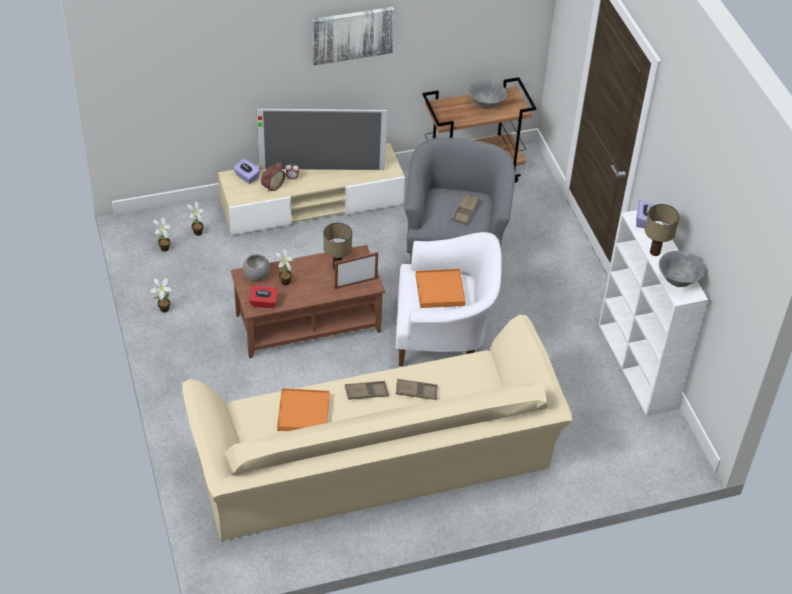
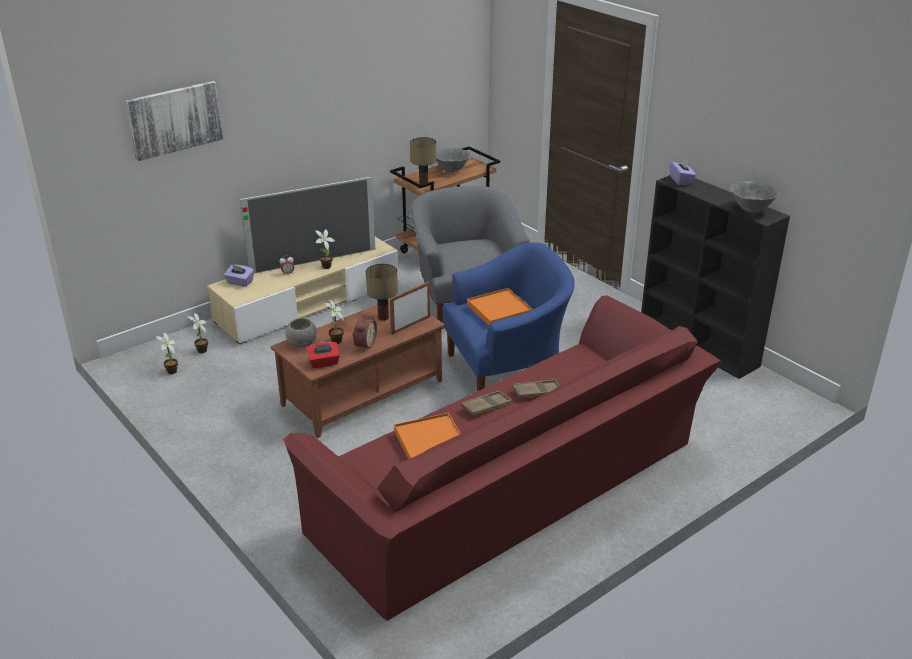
camera: 20 degrees left, 15 degrees down
potted plant [150,277,173,313] -> potted plant moved to [315,229,335,269]
beige sofa [182,315,572,541] -> red sofa [283,295,722,621]
alarm clock [261,162,285,192] -> alarm clock moved to [352,311,377,351]
picture [312,7,395,65] -> picture moved to [125,81,224,161]
white armchair [395,232,502,366] -> blue armchair [442,242,575,391]
brown tray [452,193,480,225] -> none
white bookcase [599,210,708,417] -> black bookcase [641,175,790,379]
table lamp [645,204,679,256] -> table lamp moved to [410,137,436,185]

